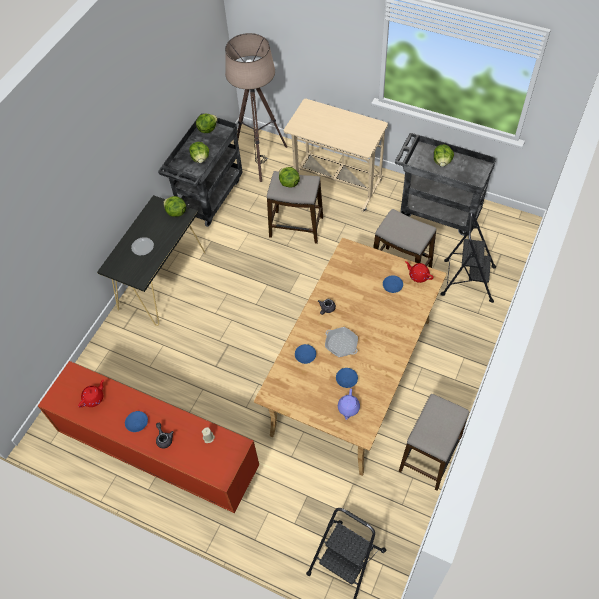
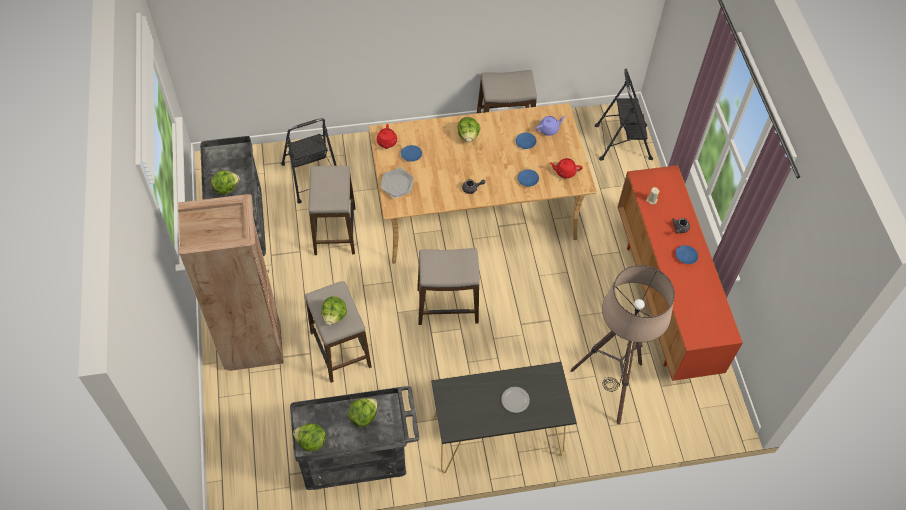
camera: 130 degrees left, 0 degrees up
red teapot [78,379,104,408] -> red teapot moved to [550,158,583,178]
lettuce [163,196,186,217] -> lettuce moved to [458,117,480,142]
floor lamp [225,33,287,182] -> floor lamp moved to [571,265,675,424]
beige desk [284,99,388,213] -> brown cabinet [178,194,284,371]
frying pan [325,327,358,357] -> frying pan moved to [381,167,414,198]
none -> stool [417,248,480,325]

